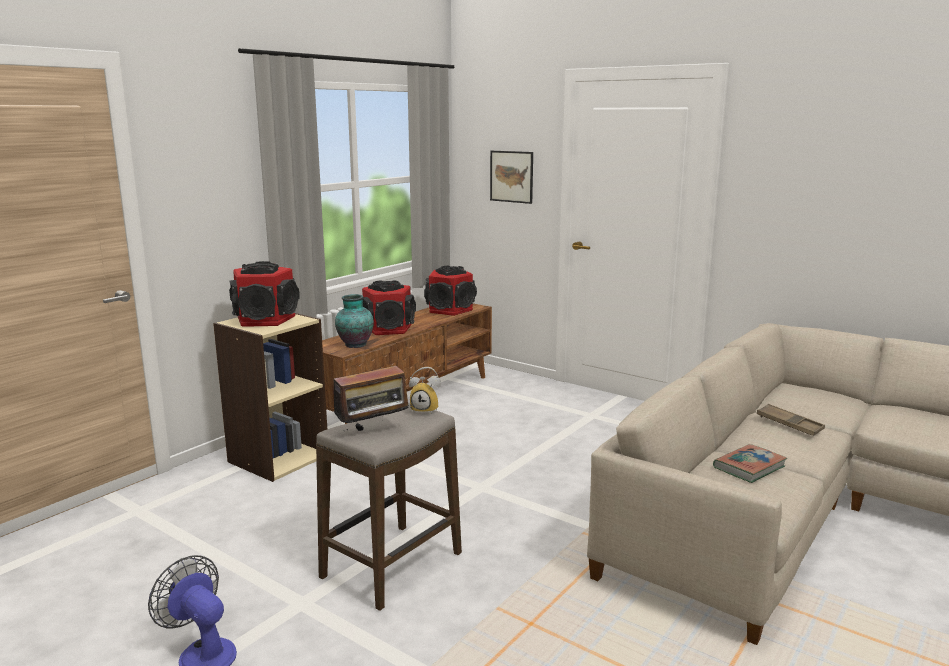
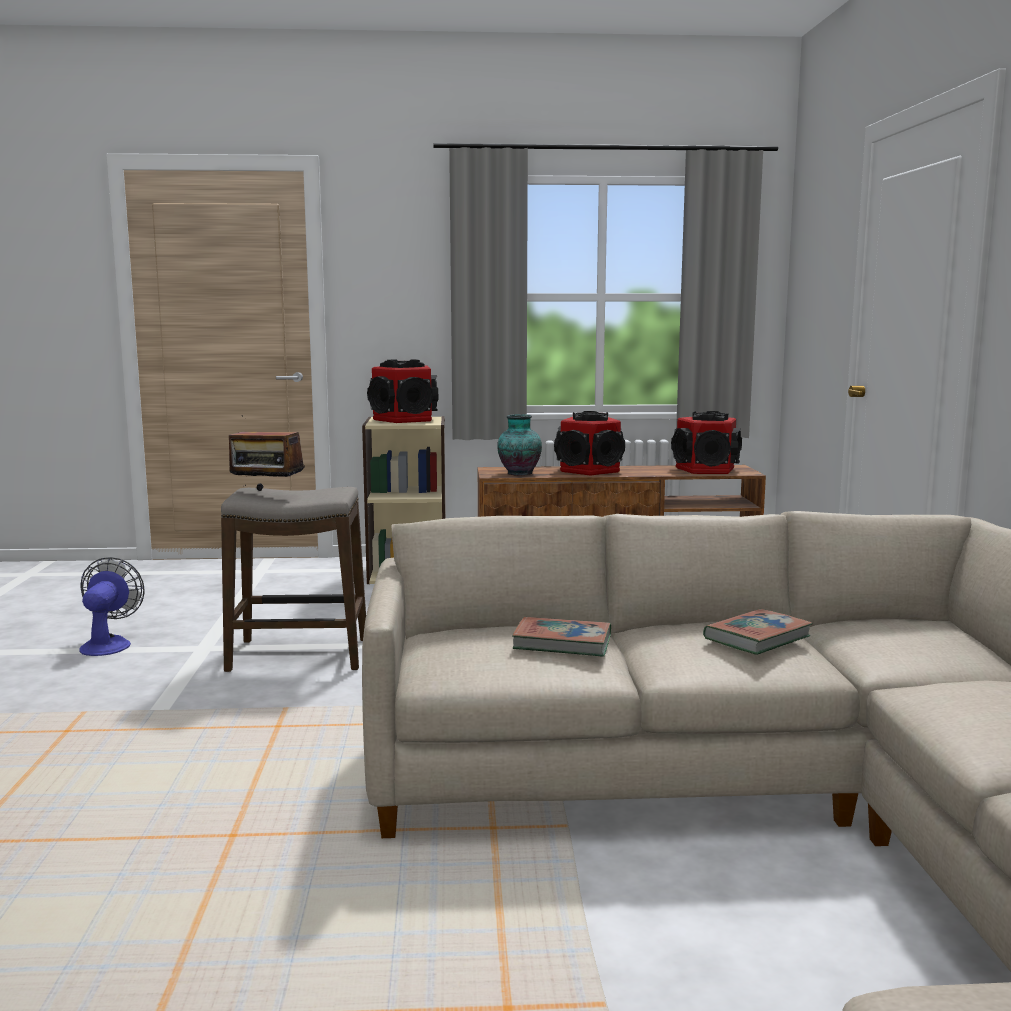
camera: 50 degrees right, 5 degrees down
alarm clock [409,367,441,414] -> none
picture [490,151,533,204] -> none
brown tray [756,404,825,436] -> book [703,609,813,655]

